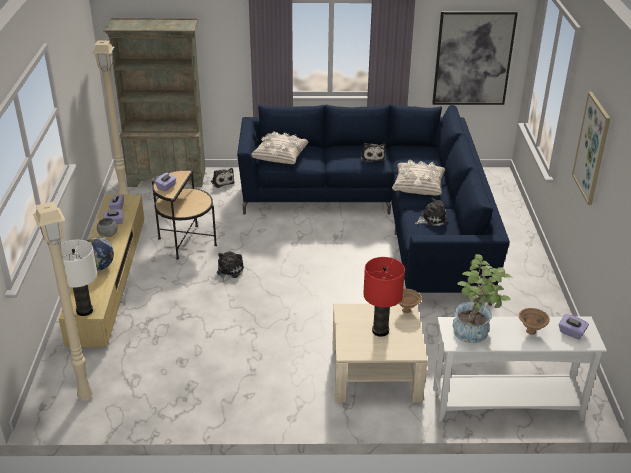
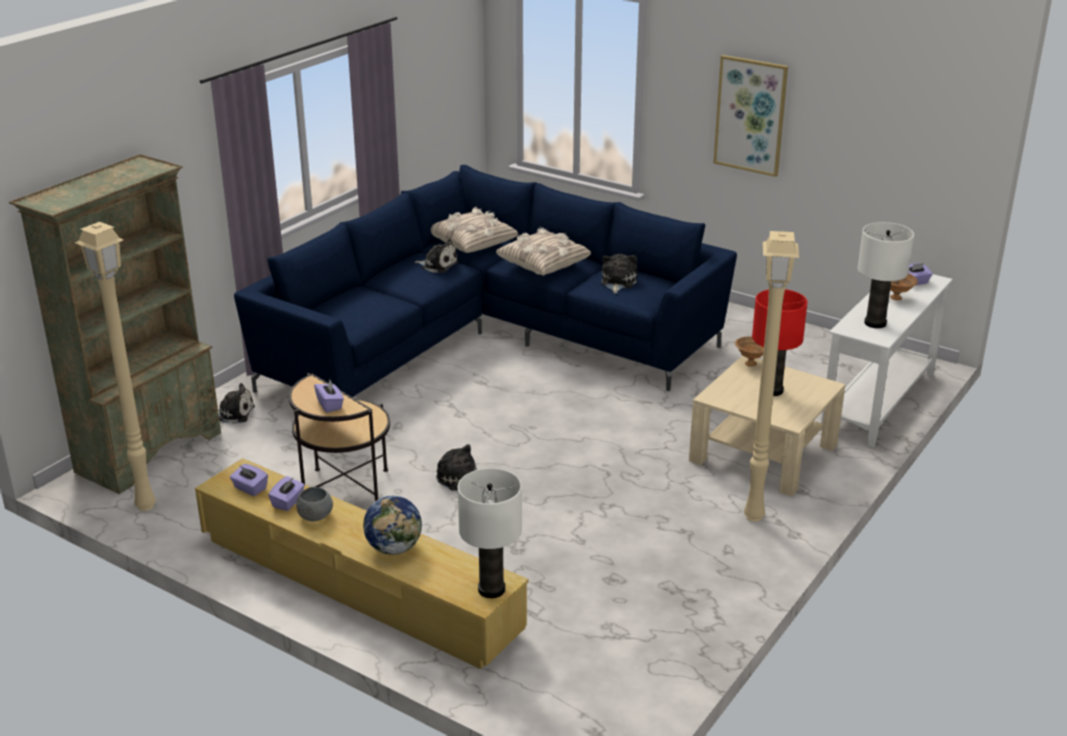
camera: 55 degrees left, 5 degrees down
beige floor lamp [33,201,93,401] -> beige floor lamp moved to [744,231,799,522]
beige pillow [252,131,308,164] -> beige pillow moved to [431,207,518,253]
picture [432,11,518,105] -> none
potted plant [453,254,513,343] -> white table lamp [858,222,914,328]

